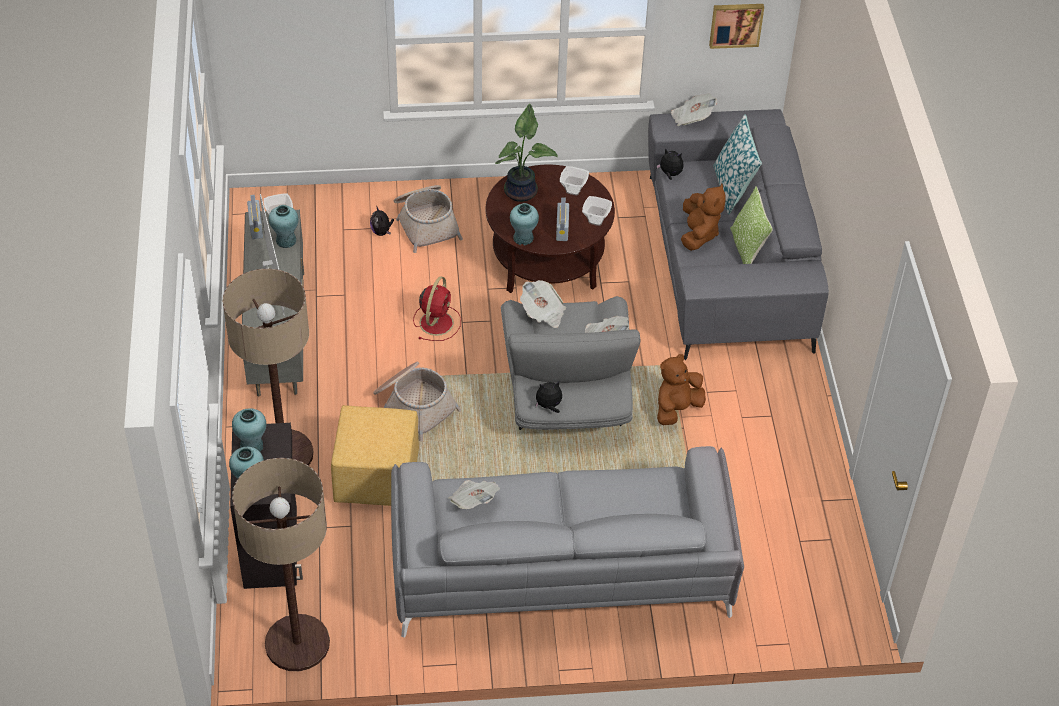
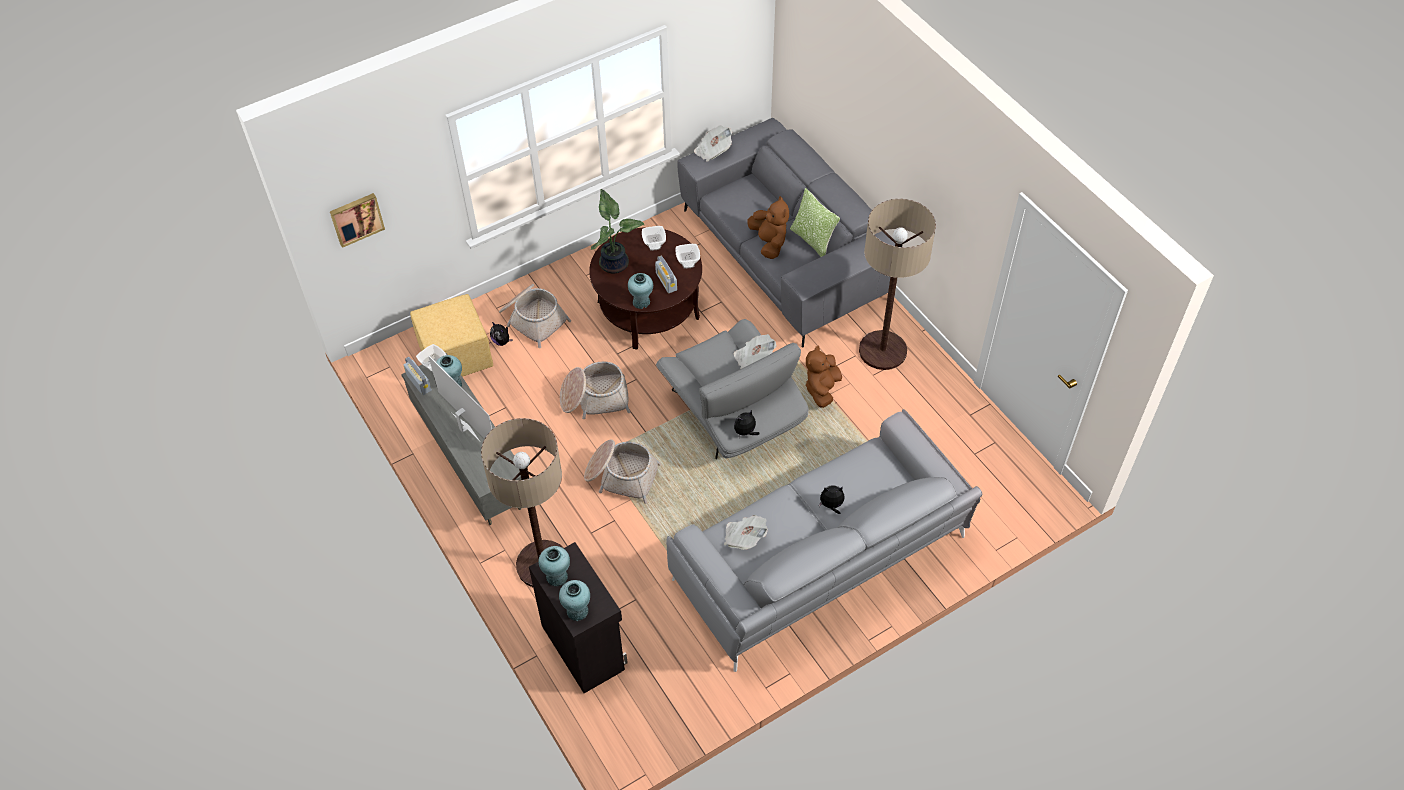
camera: 25 degrees left, 5 degrees up
floor lamp [232,458,330,671] -> floor lamp moved to [859,199,936,370]
yellow ottoman [331,405,419,506] -> yellow ottoman moved to [410,294,493,377]
red fan [413,276,461,341] -> basket [560,361,630,419]
newspaper [520,280,566,328] -> none
plush toy [656,148,684,180] -> plush toy moved to [819,485,845,514]
picture [709,4,764,49] -> picture moved to [330,193,385,248]
pillow [713,114,762,215] -> none

